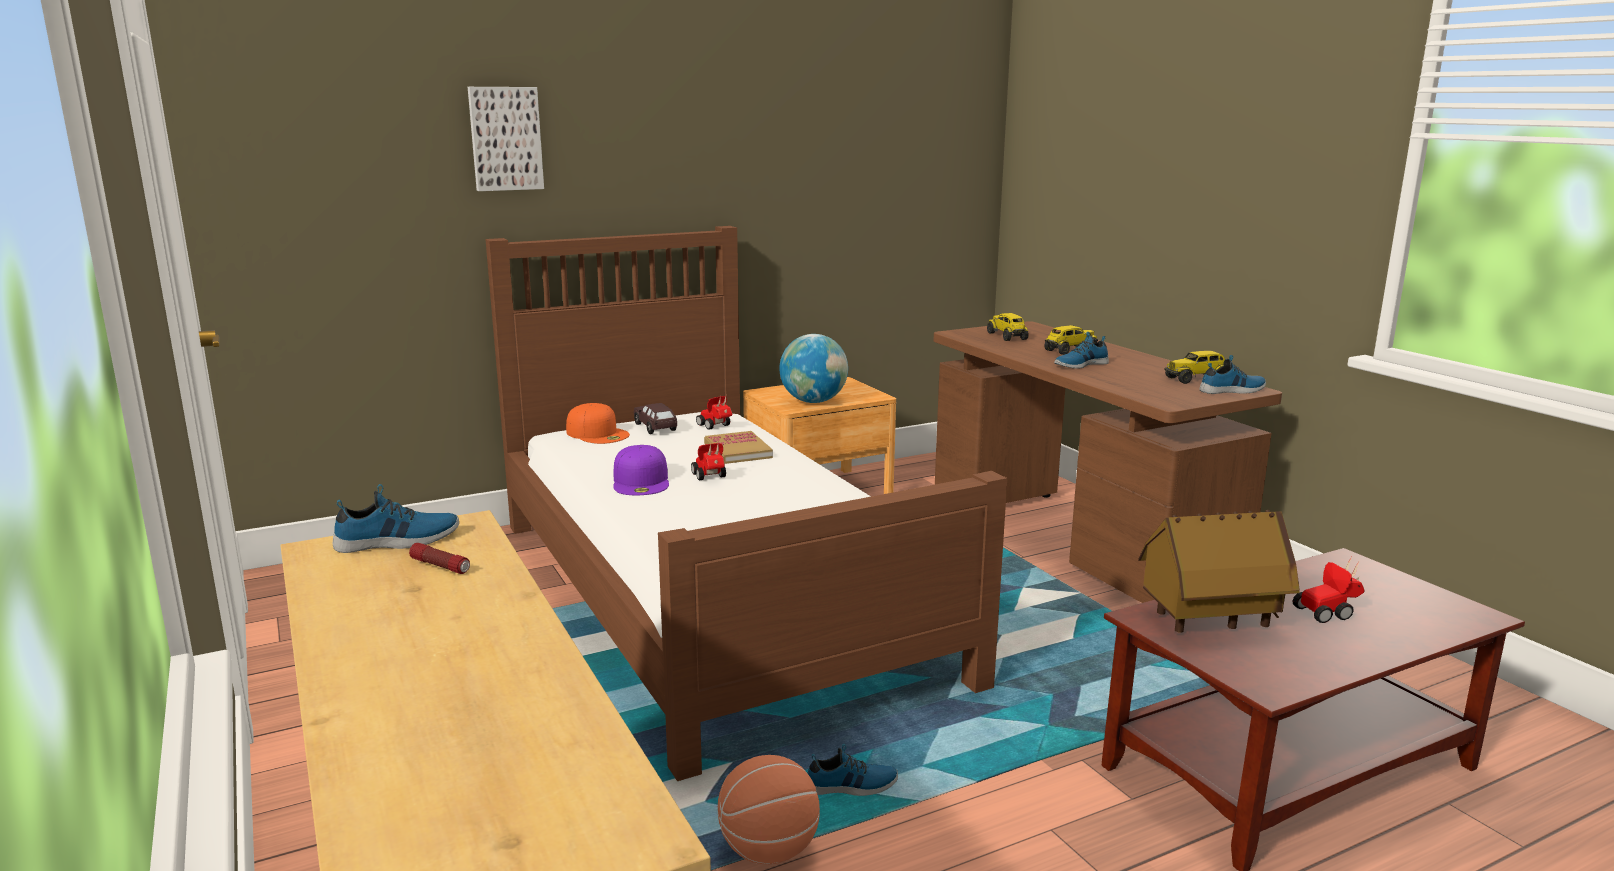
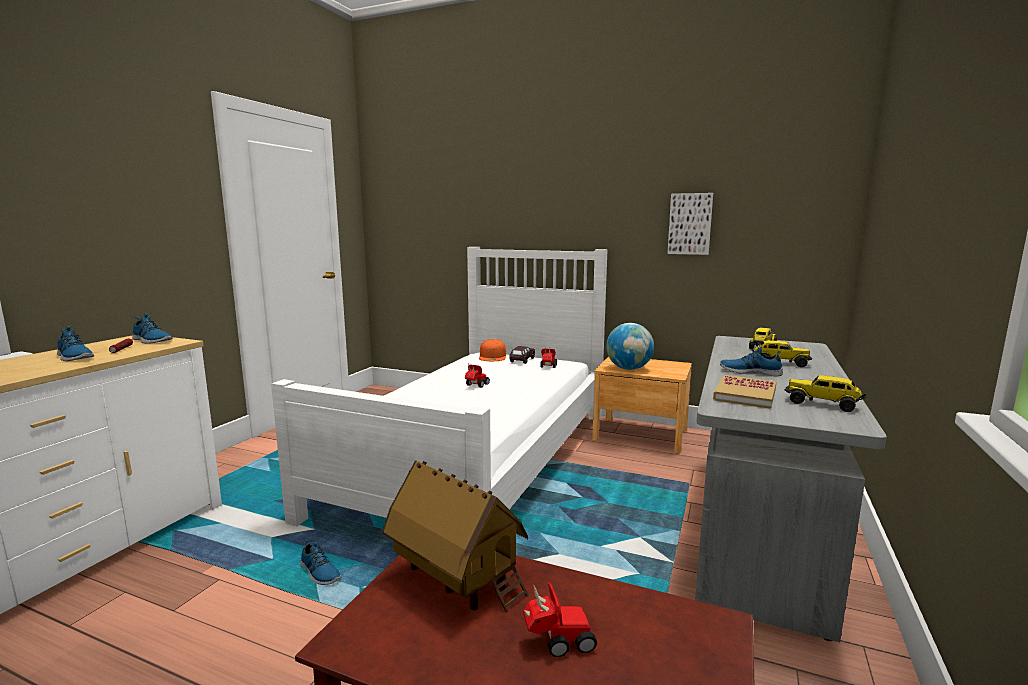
camera: 50 degrees right, 5 degrees down
picture [468,87,544,191] -> picture moved to [667,193,713,255]
brown bed [485,226,1007,781] -> white bed [271,247,608,526]
purple cap [613,445,669,495] -> none
book [704,431,773,464] -> book moved to [713,375,776,409]
basketball [718,755,820,864] -> none
brown desk [933,321,1282,603] -> grey desk [695,336,887,642]
shoe [1199,355,1266,394] -> shoe moved to [57,326,94,361]
toy car [1292,557,1365,623] -> toy car turned 135 degrees clockwise [523,582,597,657]

